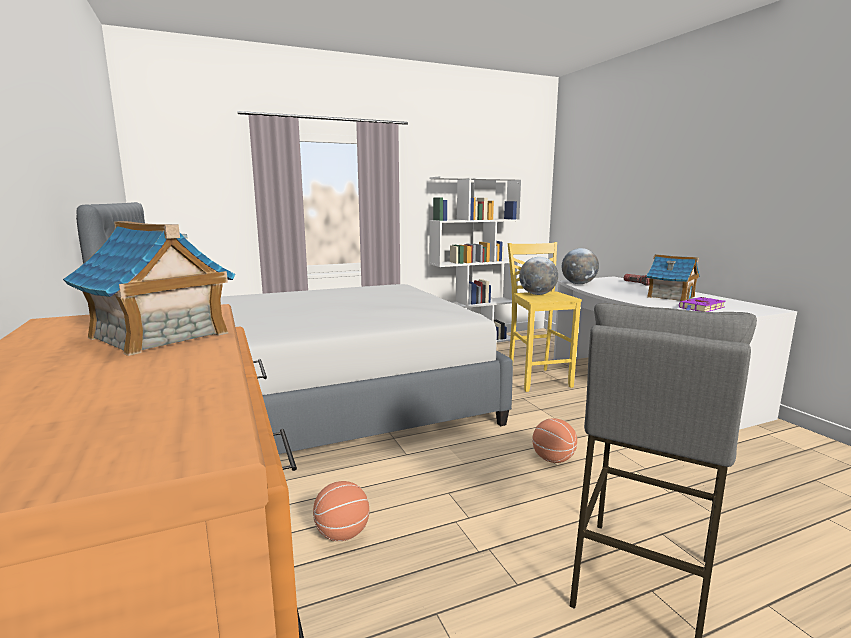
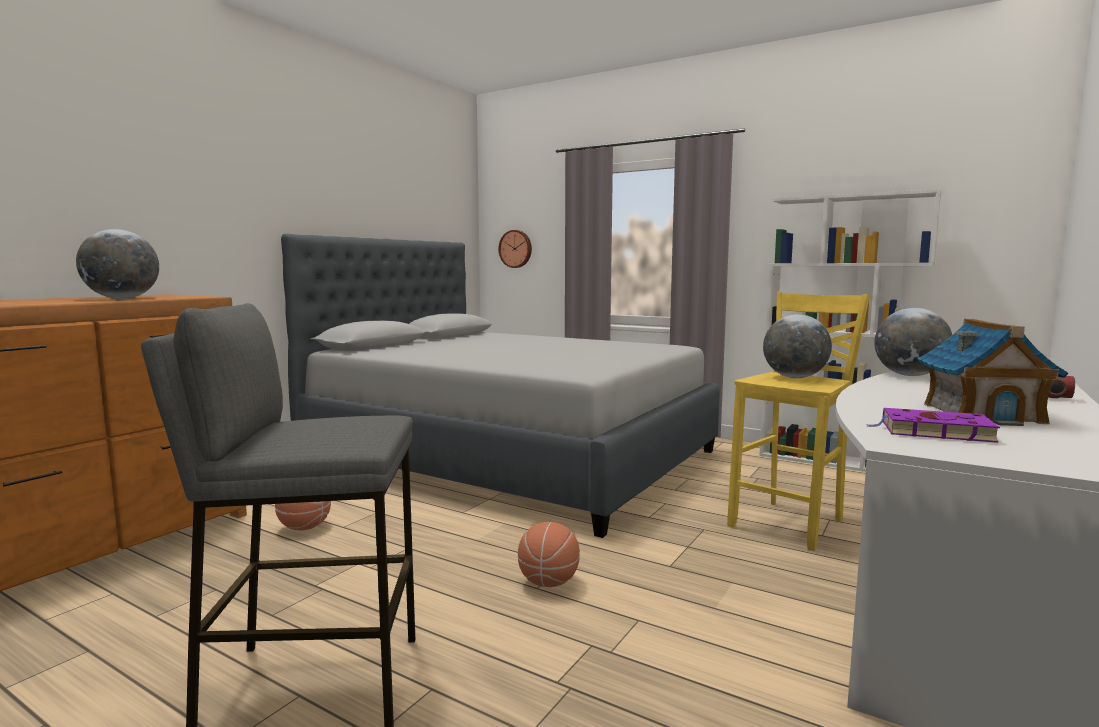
camera: 55 degrees right, 5 degrees down
toy house [63,221,235,356] -> globe [76,229,159,299]
none -> wall clock [498,230,532,268]

